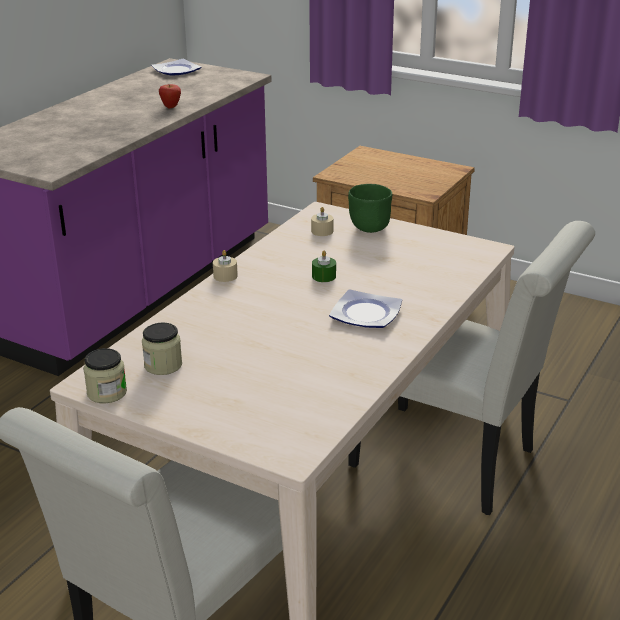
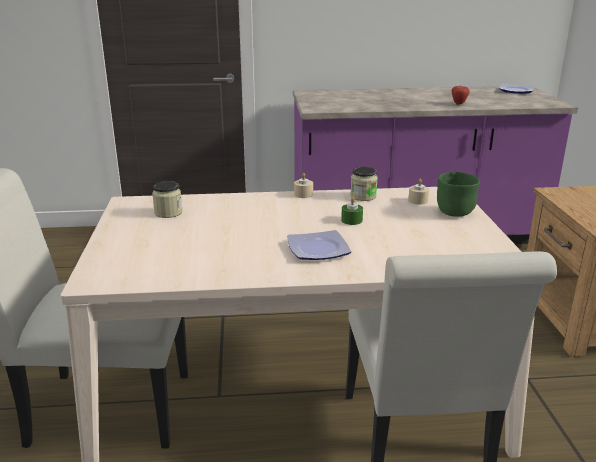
camera: 55 degrees right, 5 degrees down
jar [83,348,127,403] -> jar moved to [350,167,378,201]

